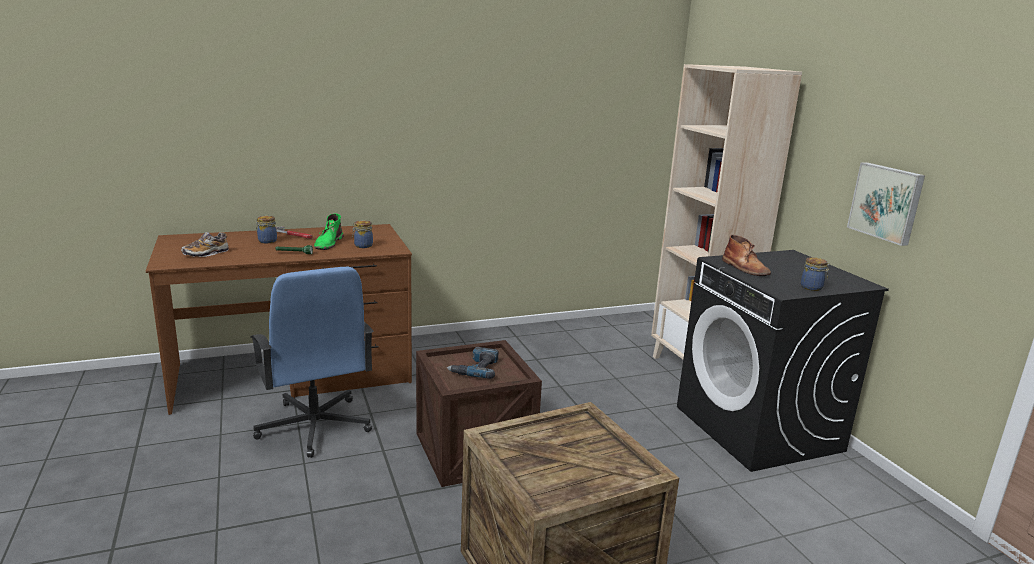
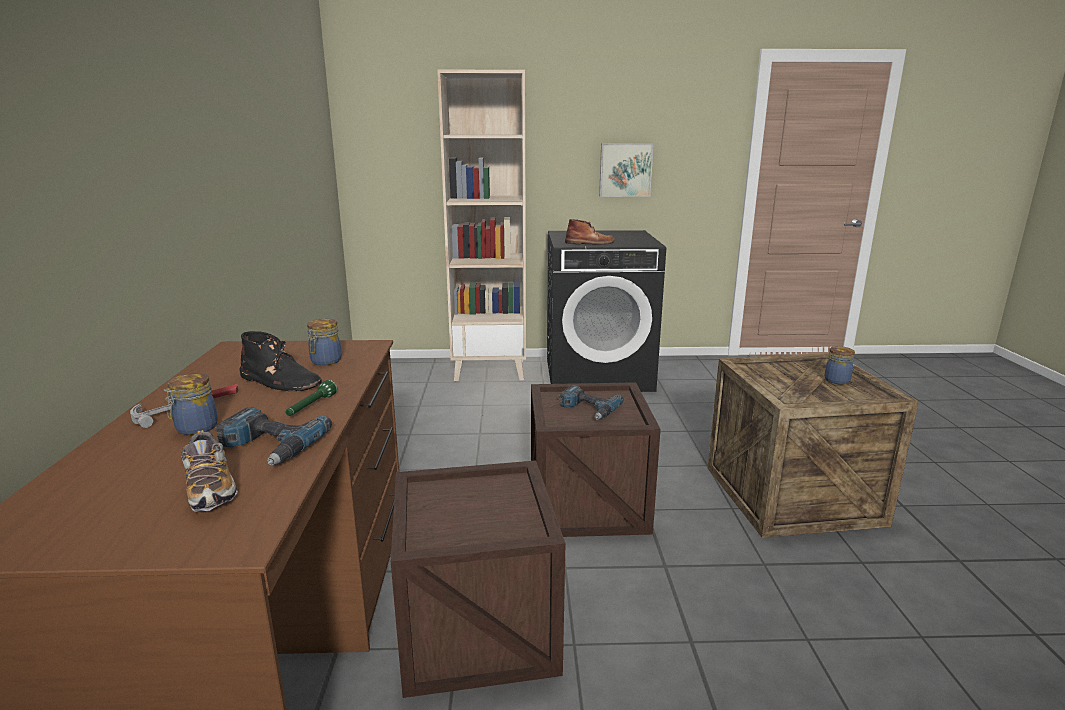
camera: 70 degrees left, 0 degrees up
blue office chair [250,267,373,458] -> crate [391,460,565,698]
green boot [314,213,343,250] -> black boot [239,331,322,391]
jar [801,257,830,291] -> jar moved to [825,346,855,385]
none -> power drill [215,407,332,465]

